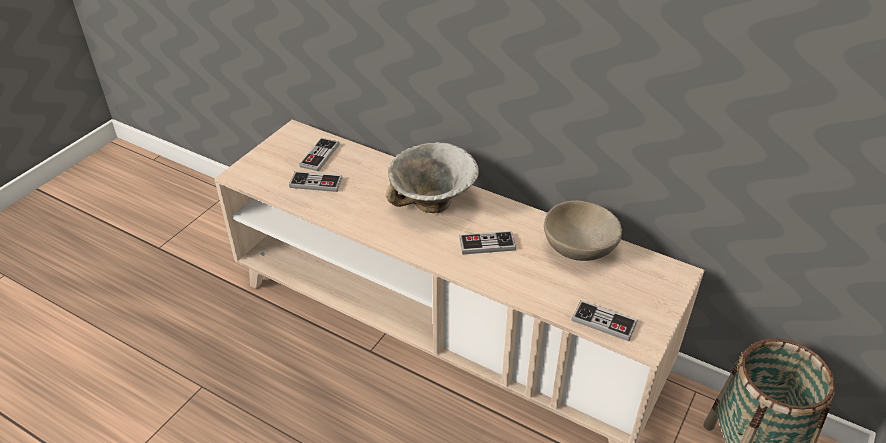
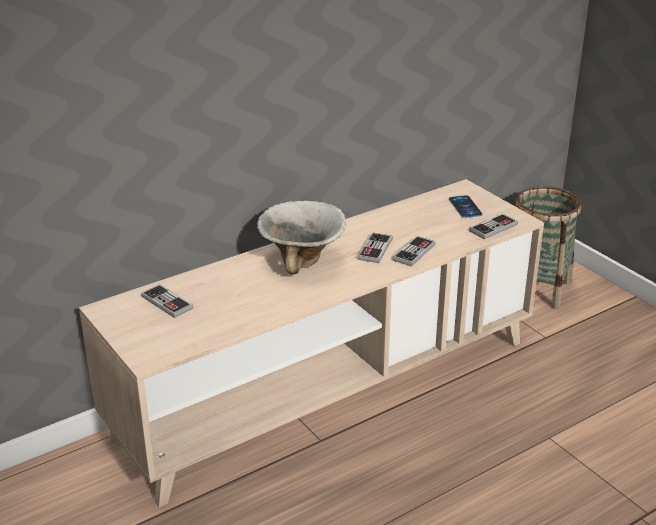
camera: 65 degrees left, 10 degrees down
game controller [289,171,342,192] -> game controller moved to [392,236,435,267]
beige bowl [544,200,622,261] -> none
none -> phone [449,195,482,218]

